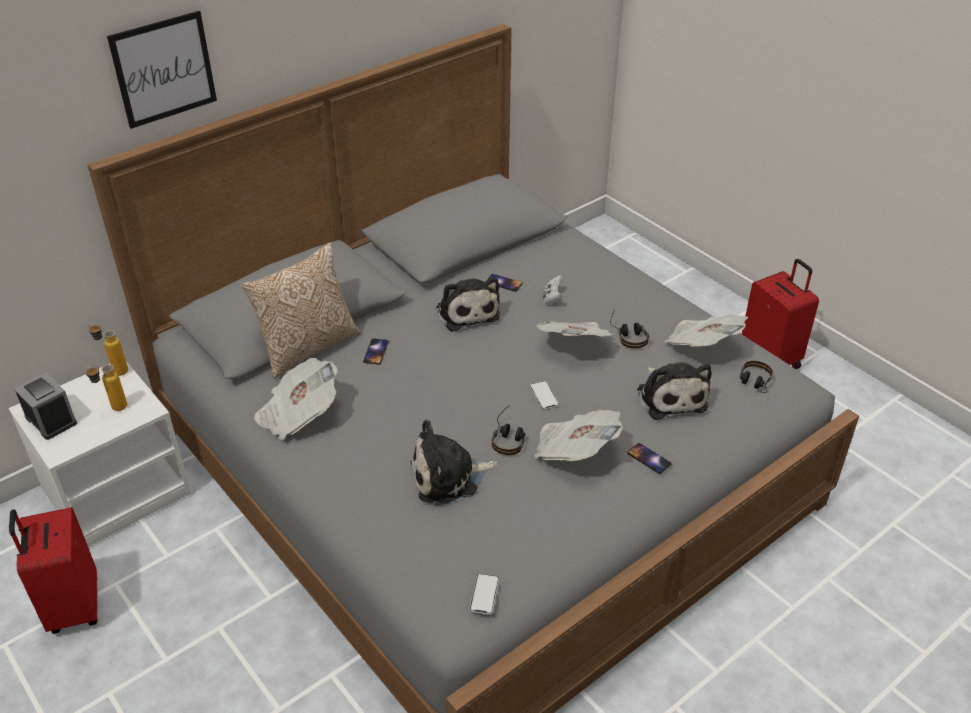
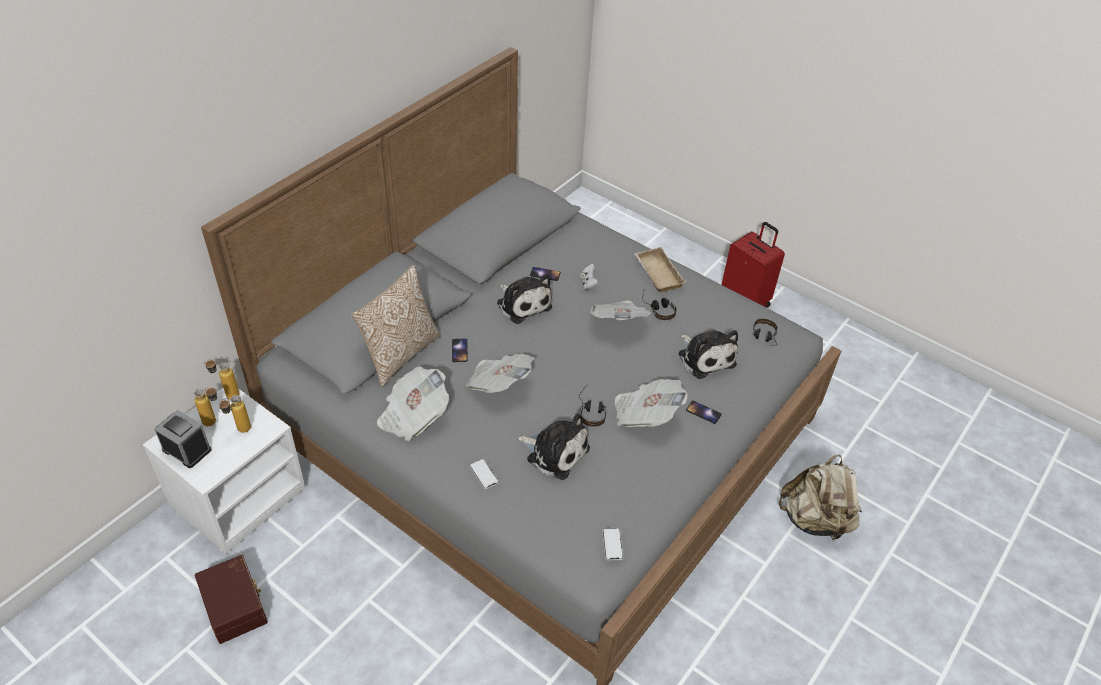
camera: 15 degrees left, 5 degrees up
red suitcase [9,507,98,634] -> brown storage box [195,555,268,644]
picture [107,11,217,129] -> none
plush toy [411,420,497,505] -> plush toy turned 120 degrees counterclockwise [517,413,590,480]
phone [529,381,560,410] -> phone moved to [469,458,499,489]
newspaper [664,315,748,347] -> newspaper moved to [466,353,534,393]
none -> bottle [194,387,217,426]
none -> beige tray [634,247,686,292]
none -> beige backpack [779,455,862,543]

